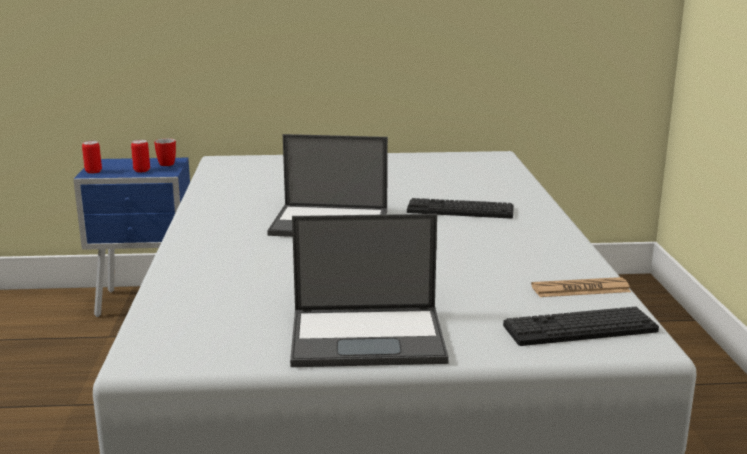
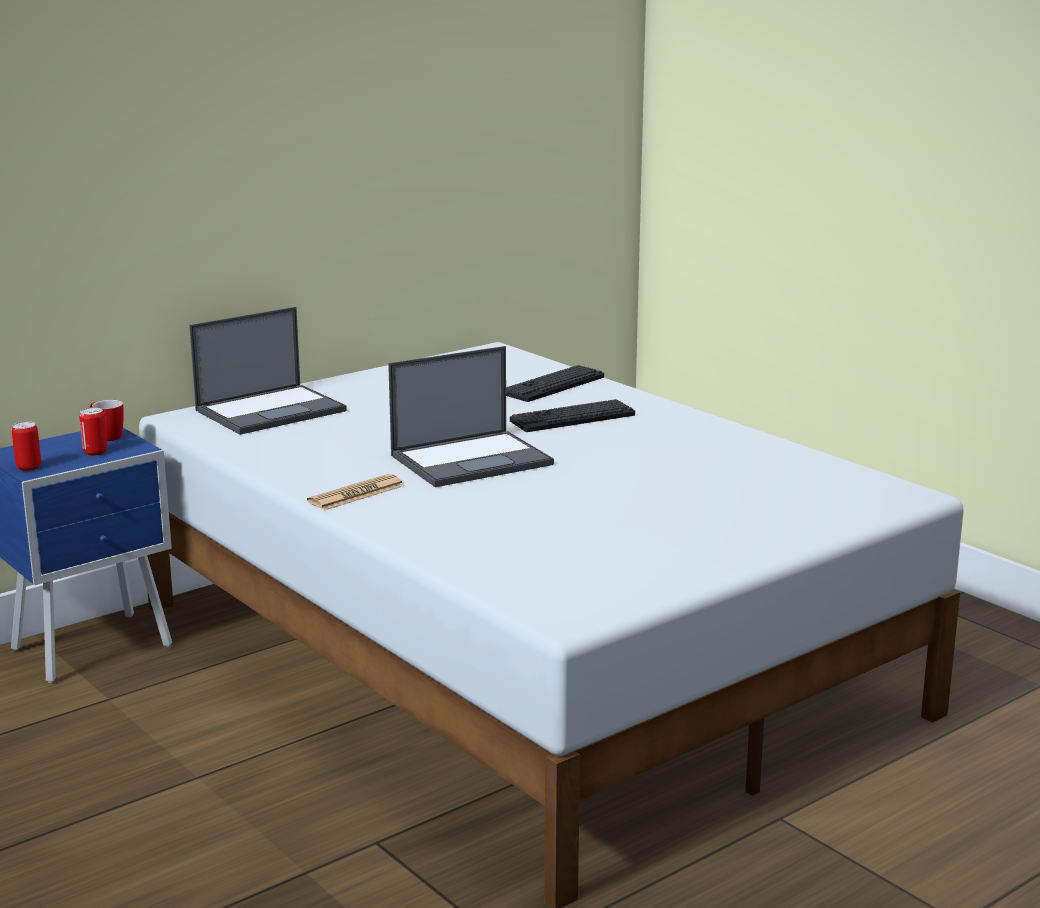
camera: 35 degrees left, 0 degrees up
laptop [290,214,449,367] -> laptop moved to [189,307,347,435]
keyboard [503,307,659,346] -> keyboard moved to [506,365,604,402]
newspaper [531,277,631,297] -> newspaper moved to [307,474,405,510]

